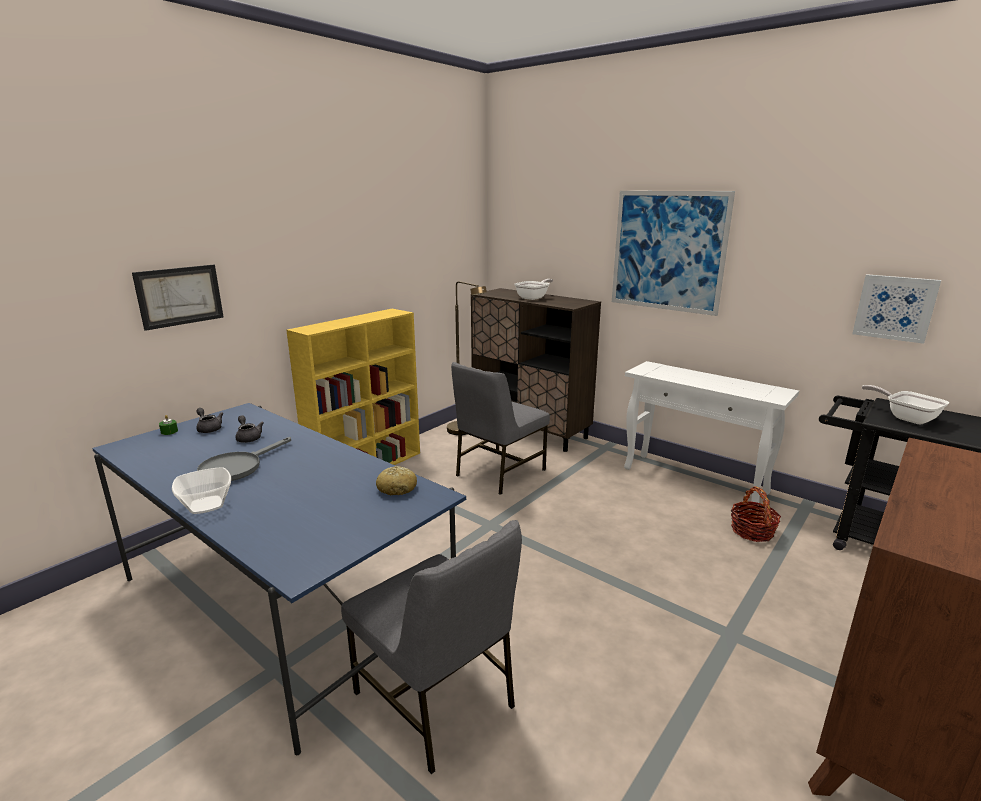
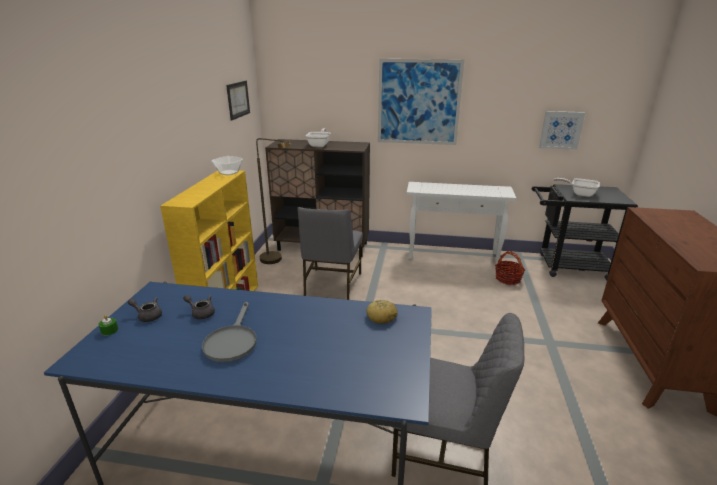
camera: 30 degrees left, 5 degrees up
picture [132,265,223,331] -> picture moved to [226,81,250,120]
bowl [172,467,231,514] -> bowl moved to [211,156,243,175]

